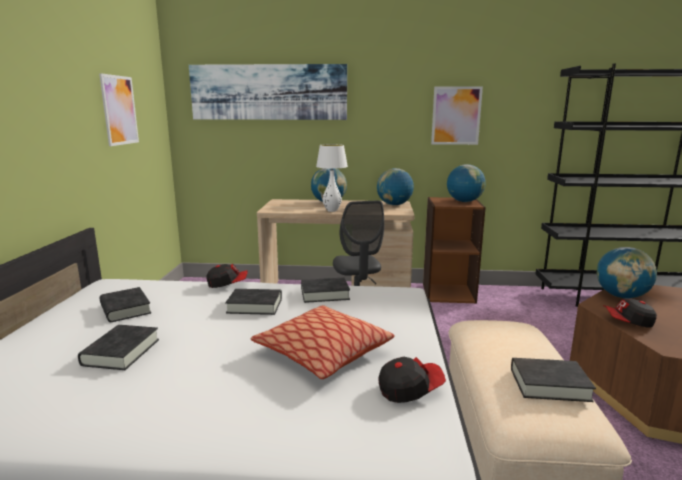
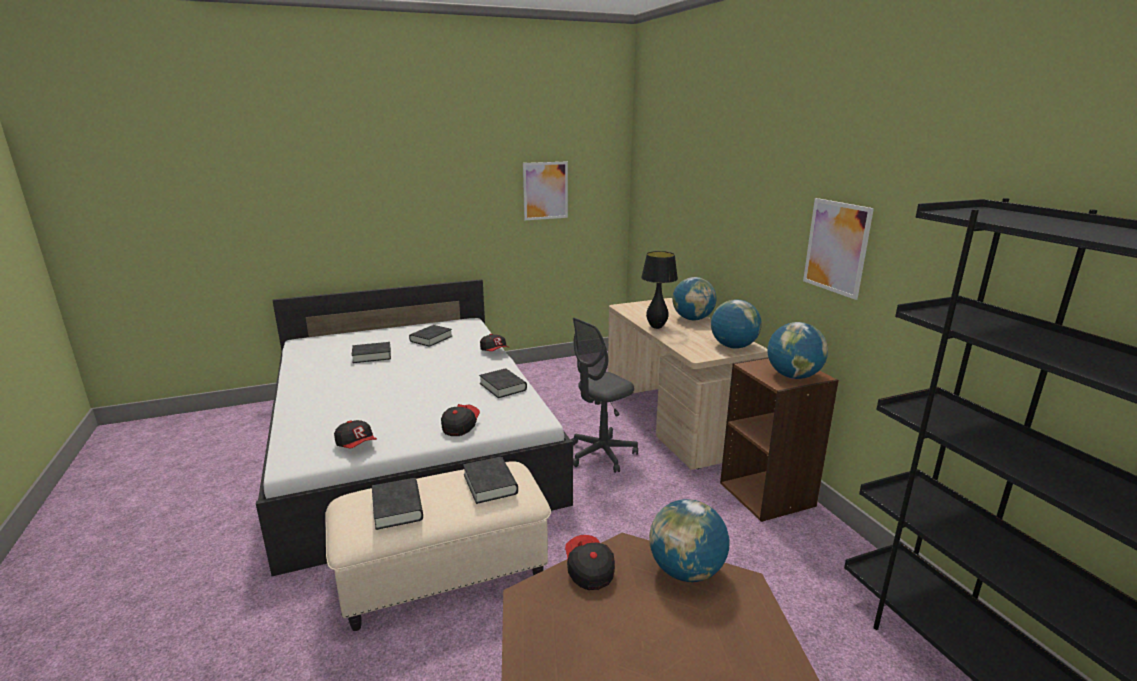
camera: 65 degrees right, 5 degrees up
picture [189,64,347,120] -> none
black book [225,289,282,315] -> black book moved to [463,457,518,504]
pillow [251,305,394,379] -> none
white table lamp [316,144,348,212] -> black table lamp [641,251,678,329]
none -> cap [441,404,480,436]

